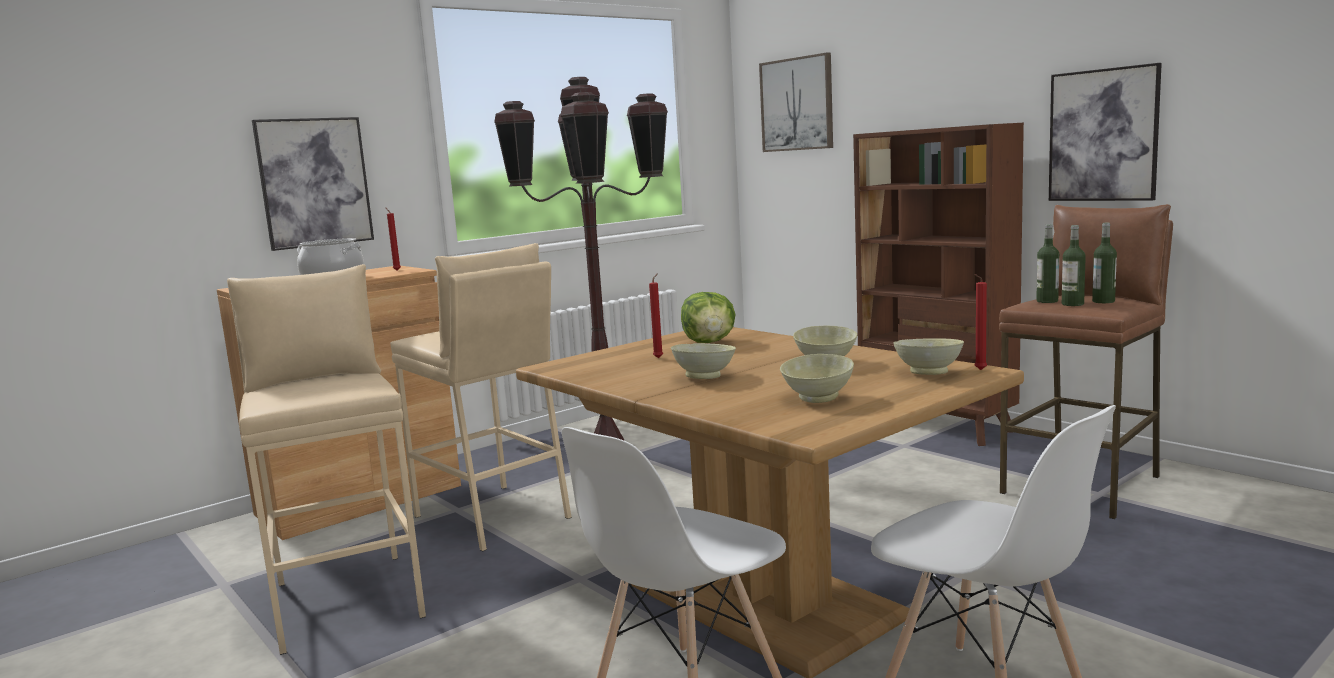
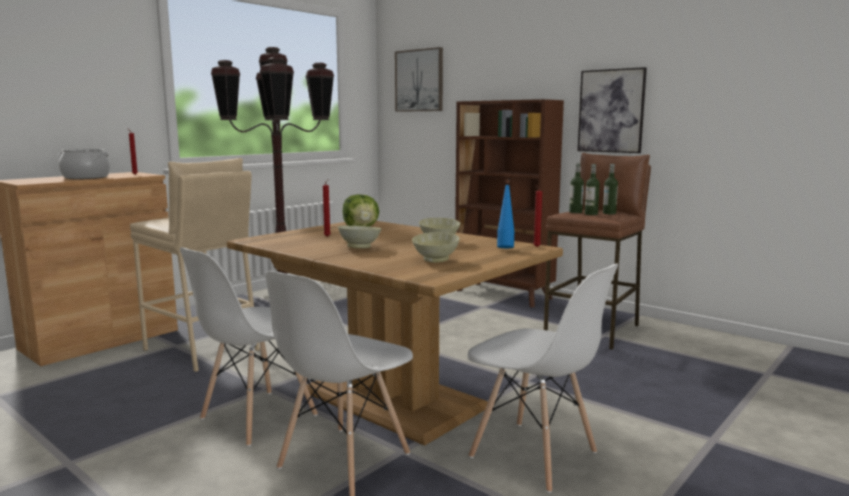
camera: 10 degrees left, 0 degrees up
beige stool [227,264,426,655] -> none
picture [252,117,374,251] -> none
beige bowl [893,338,964,375] -> blue bottle [497,179,514,248]
none -> white chair [180,247,318,447]

